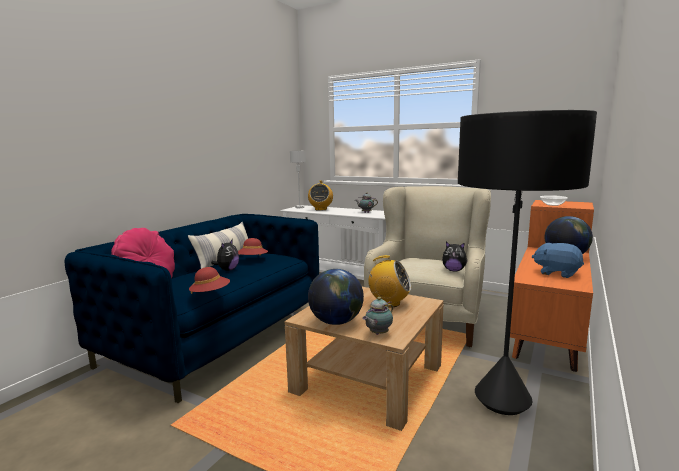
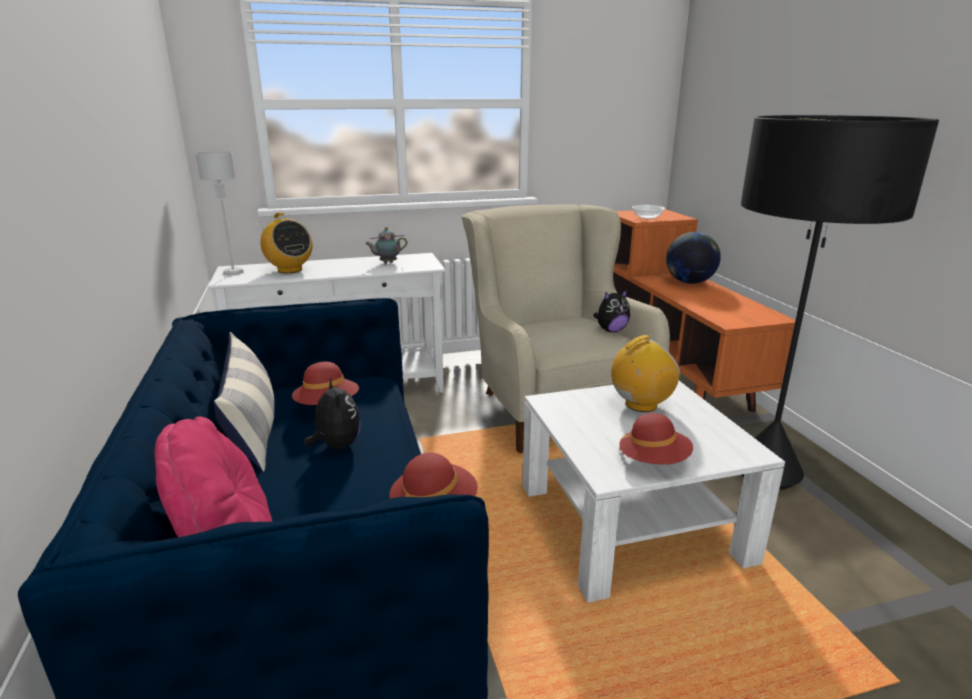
camera: 45 degrees left, 10 degrees up
brown coffee table [285,287,444,431] -> white coffee table [522,381,785,603]
globe [308,269,364,325] -> red hat [619,413,693,464]
teapot [362,297,393,335] -> none
blue plush toy [531,243,584,278] -> none

